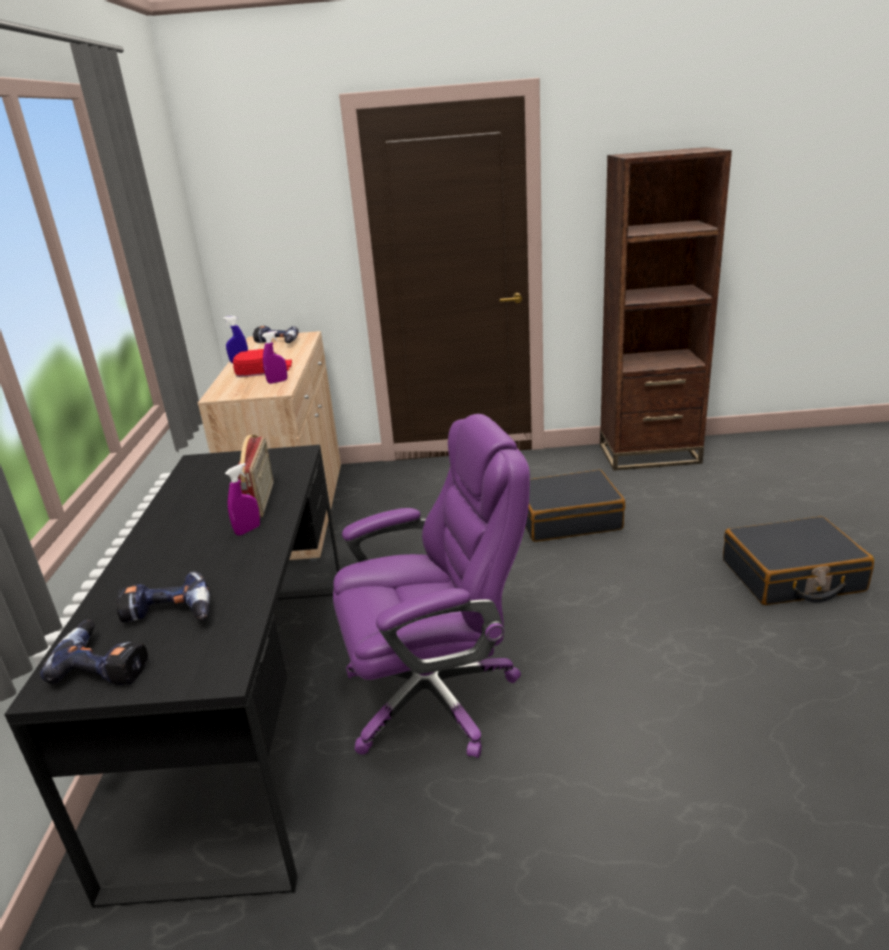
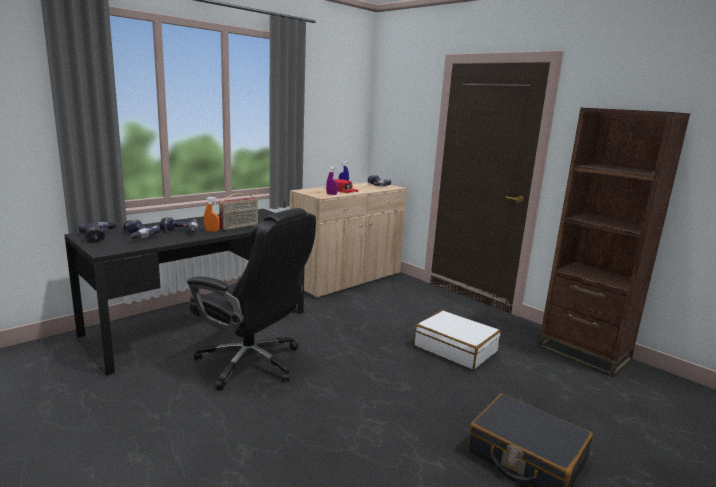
camera: 45 degrees right, 10 degrees down
purple spray bottle [225,463,260,536] -> orange spray bottle [204,197,219,232]
purple office chair [333,414,530,758] -> black office chair [187,208,316,391]
black suitcase [525,470,625,542] -> white suitcase [414,310,501,370]
none -> power drill [160,217,198,232]

